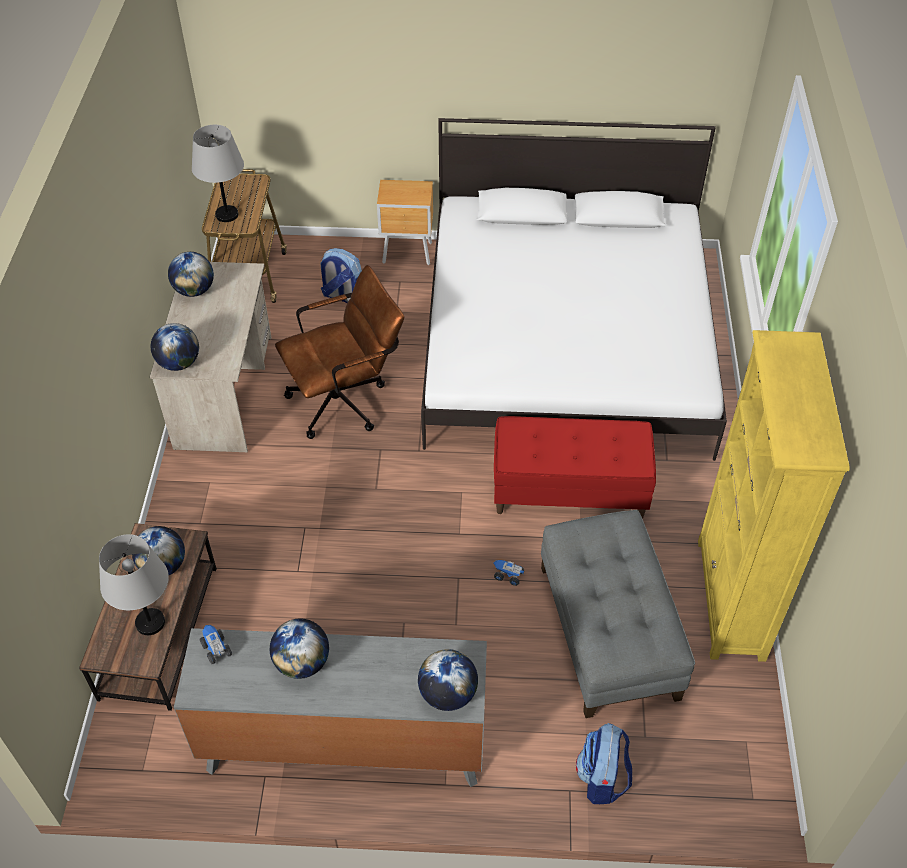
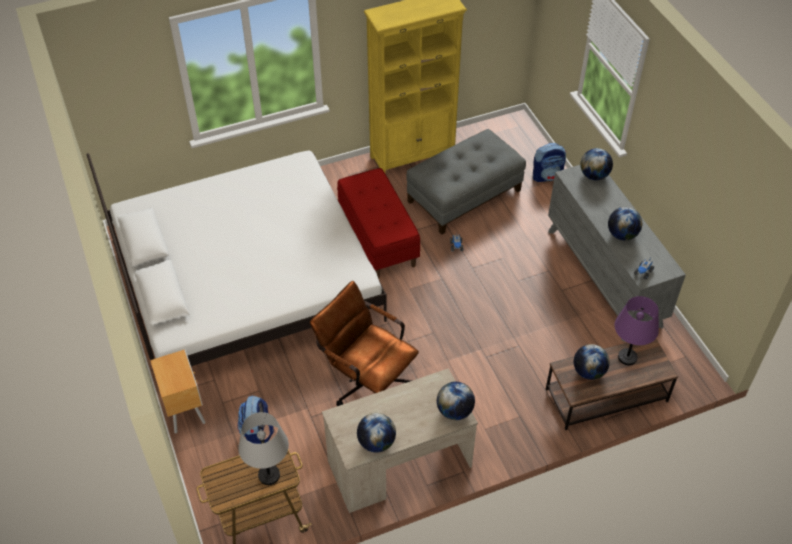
camera: 115 degrees left, 0 degrees up
grey table lamp [99,534,169,635] -> purple table lamp [615,296,659,365]

